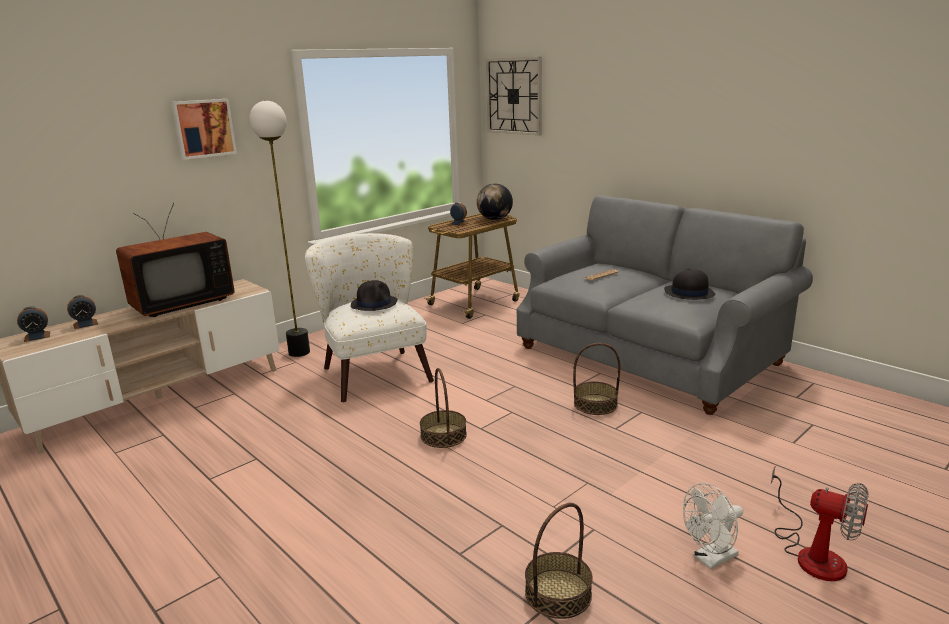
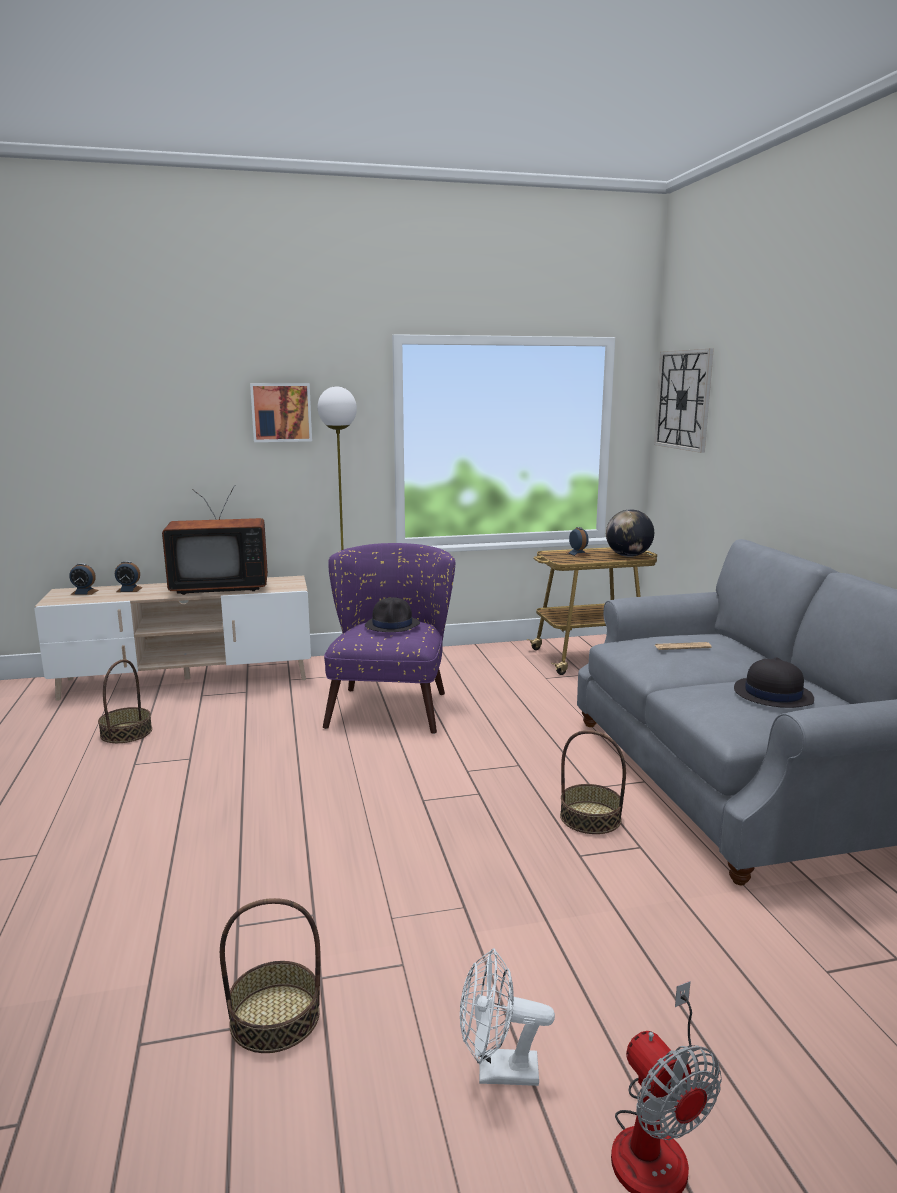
camera: 30 degrees right, 5 degrees down
white armchair [305,233,434,403] -> purple armchair [323,543,455,734]
basket [420,368,467,448] -> basket moved to [98,659,152,743]

